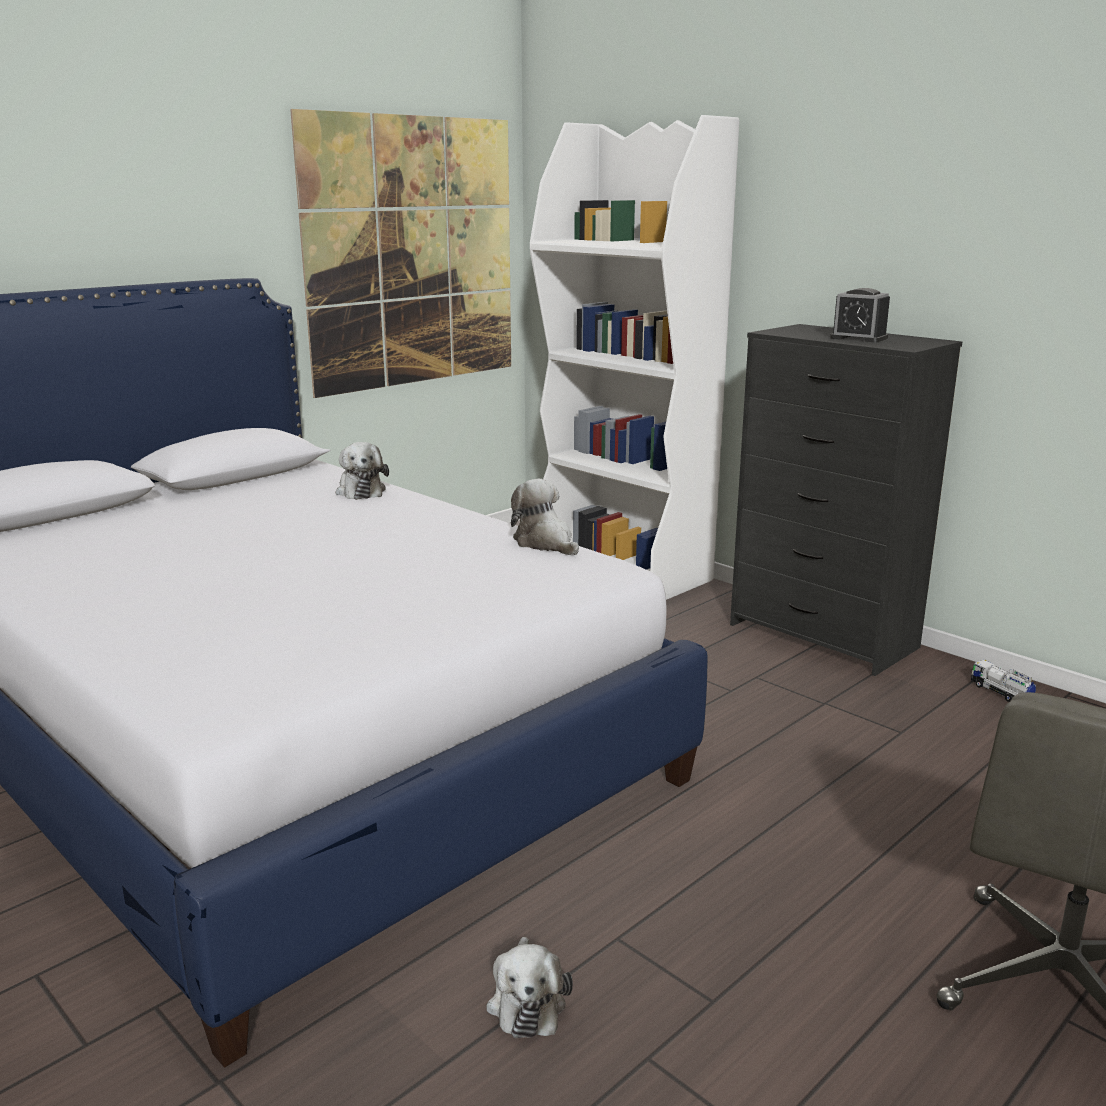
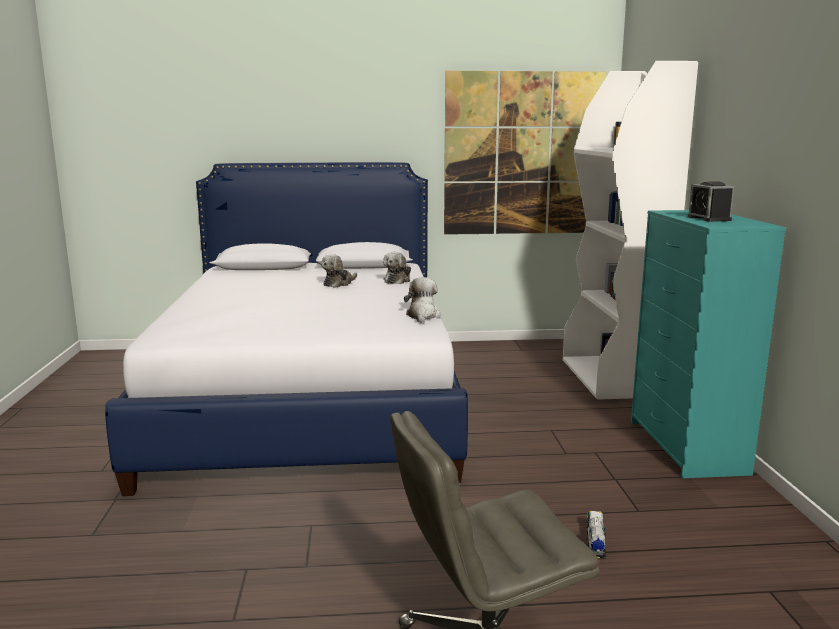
camera: 40 degrees right, 5 degrees down
plush toy [486,937,573,1038] -> plush toy moved to [321,254,357,288]
black dresser [730,324,962,676] -> turquoise dresser [631,210,786,478]
toy truck [971,660,1036,702] -> toy truck moved to [586,511,606,559]

